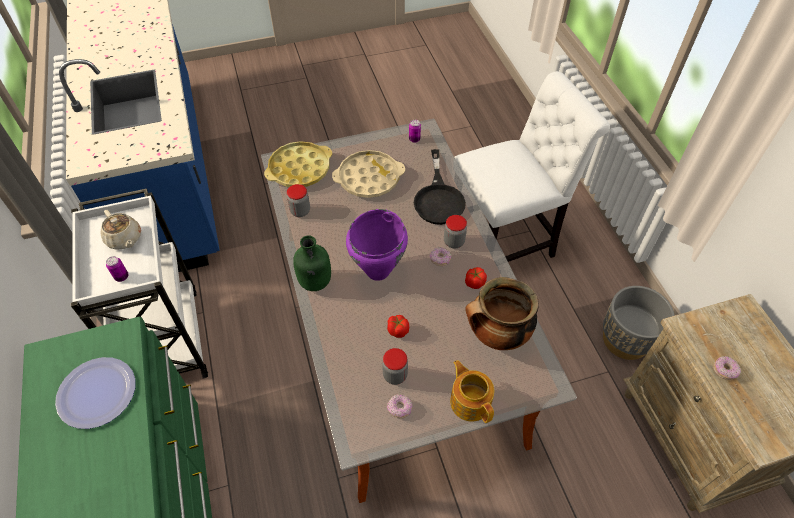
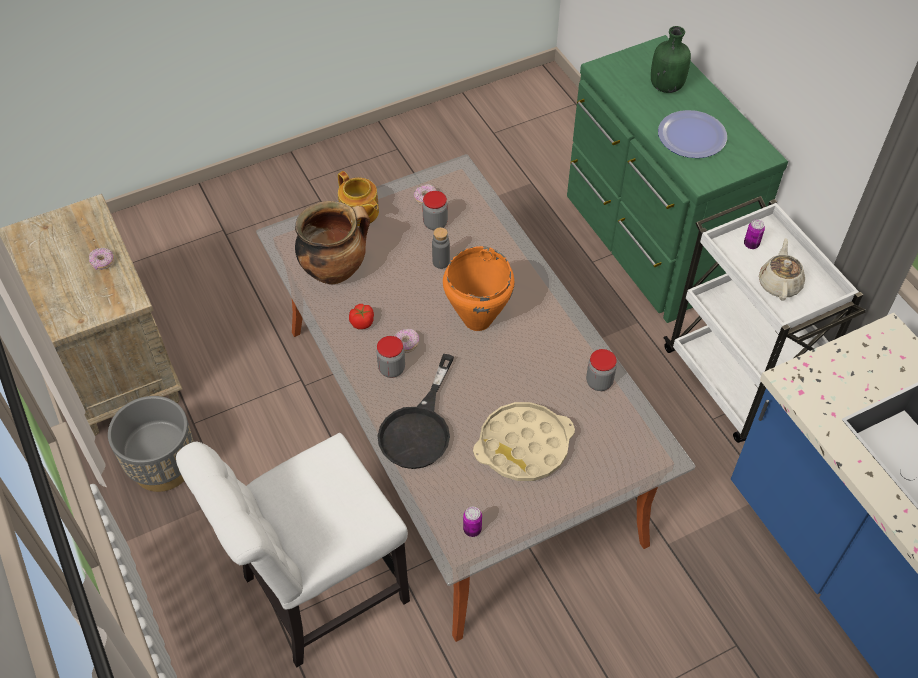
camera: 170 degrees right, 0 degrees up
beige teapot [101,210,141,250] -> beige teapot turned 60 degrees clockwise [759,238,805,301]
yellow tray [264,141,332,187] -> none
green bottle [293,235,331,291] -> green bottle moved to [651,26,691,93]
purple cooking pot [346,209,408,281] -> orange cooking pot [443,246,514,331]
tomato [387,315,409,338] -> grey bottle [432,227,450,269]
black frying pan [414,149,466,225] -> black frying pan turned 150 degrees counterclockwise [378,354,454,469]

